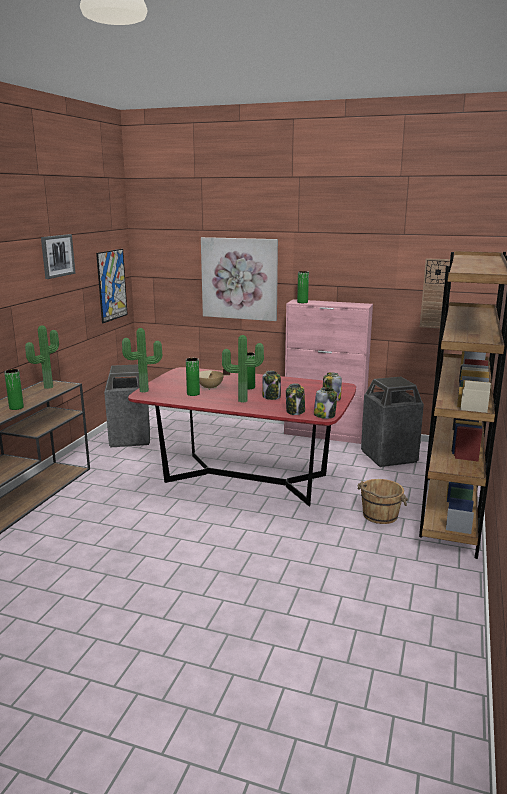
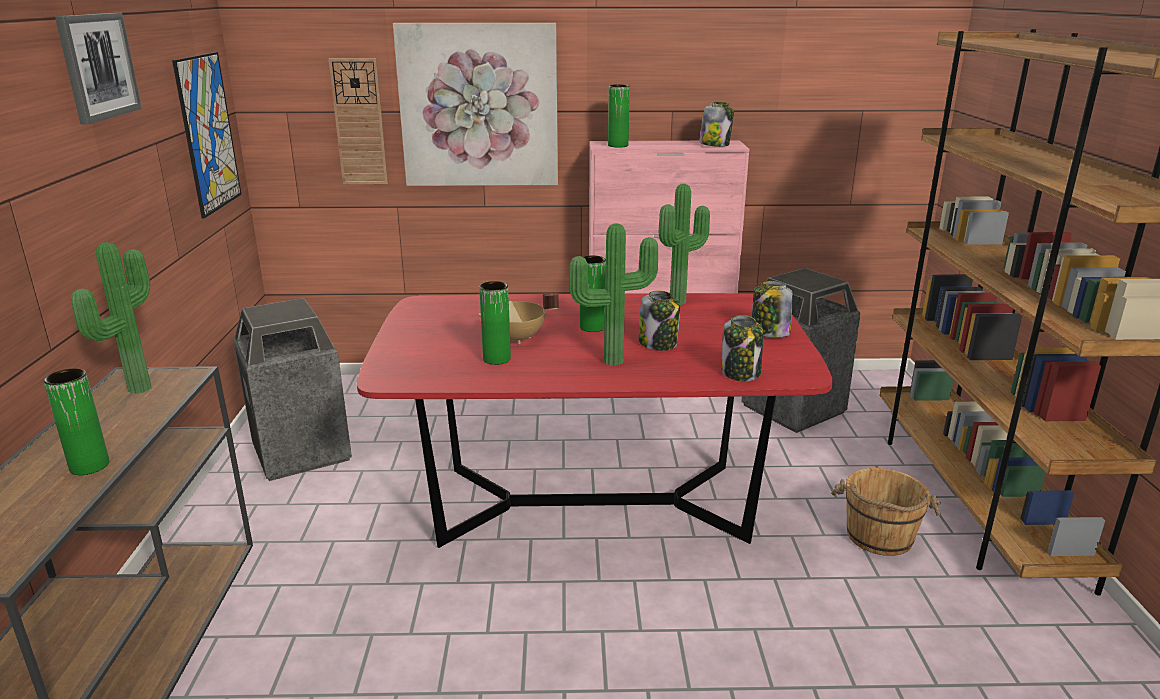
camera: 20 degrees left, 5 degrees up
potted plant [122,328,162,392] -> potted plant moved to [659,184,710,305]
jar [314,387,338,419] -> jar moved to [699,102,734,147]
wall clock [420,258,450,328] -> wall clock moved to [328,58,388,184]

